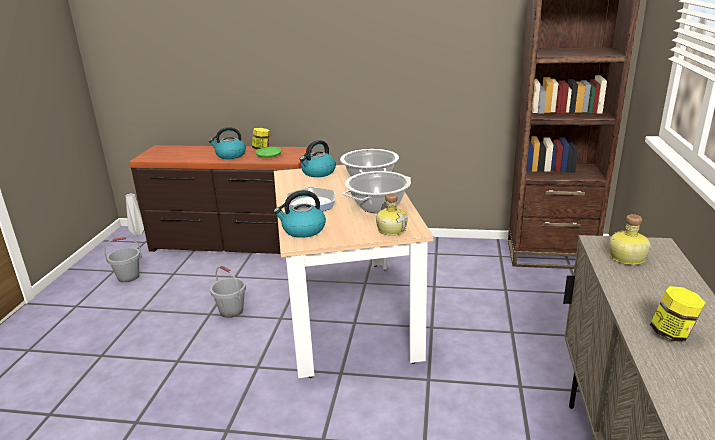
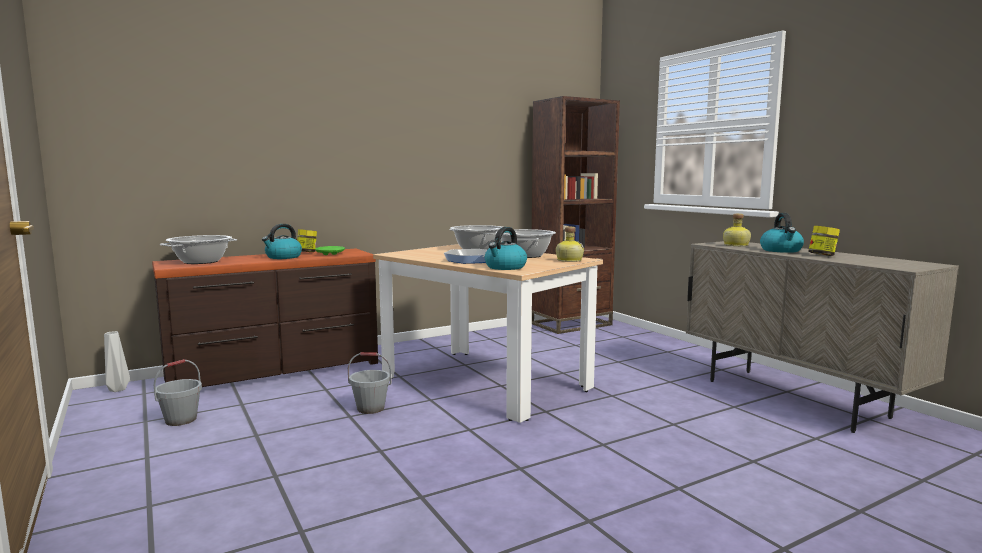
camera: 40 degrees left, 15 degrees down
kettle [300,140,336,177] -> kettle moved to [760,213,804,253]
none -> cooking pot [160,235,237,264]

